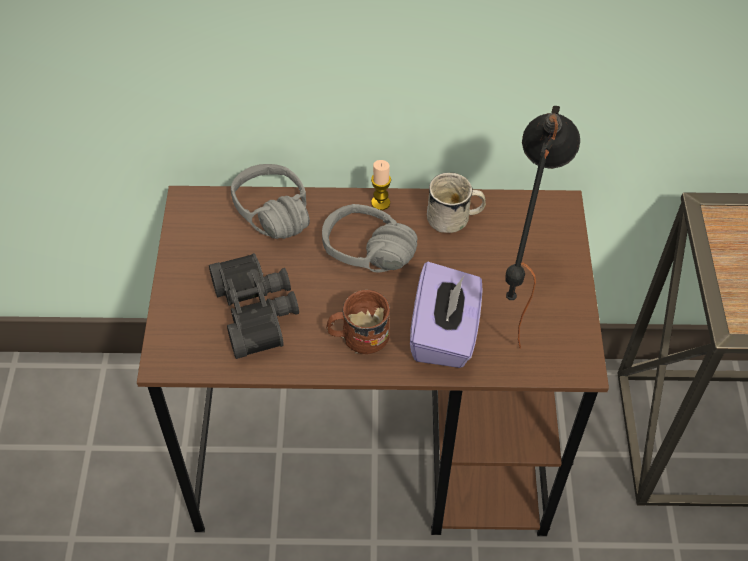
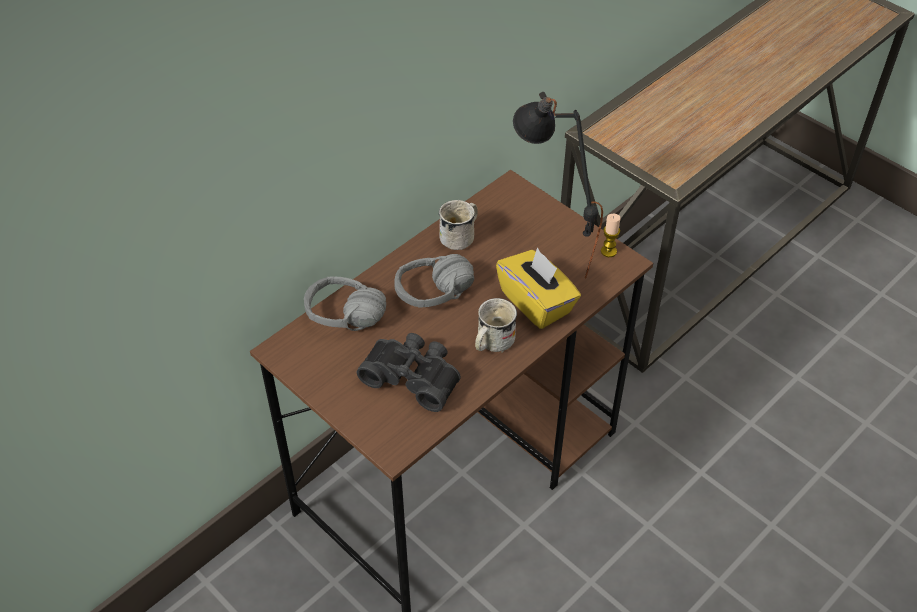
camera: 45 degrees left, 5 degrees down
brown mug [326,290,390,354] -> white mug [475,298,517,353]
candle [371,160,391,210] -> candle moved to [601,214,621,257]
purple tissue box [410,262,483,368] -> yellow tissue box [496,247,581,329]

